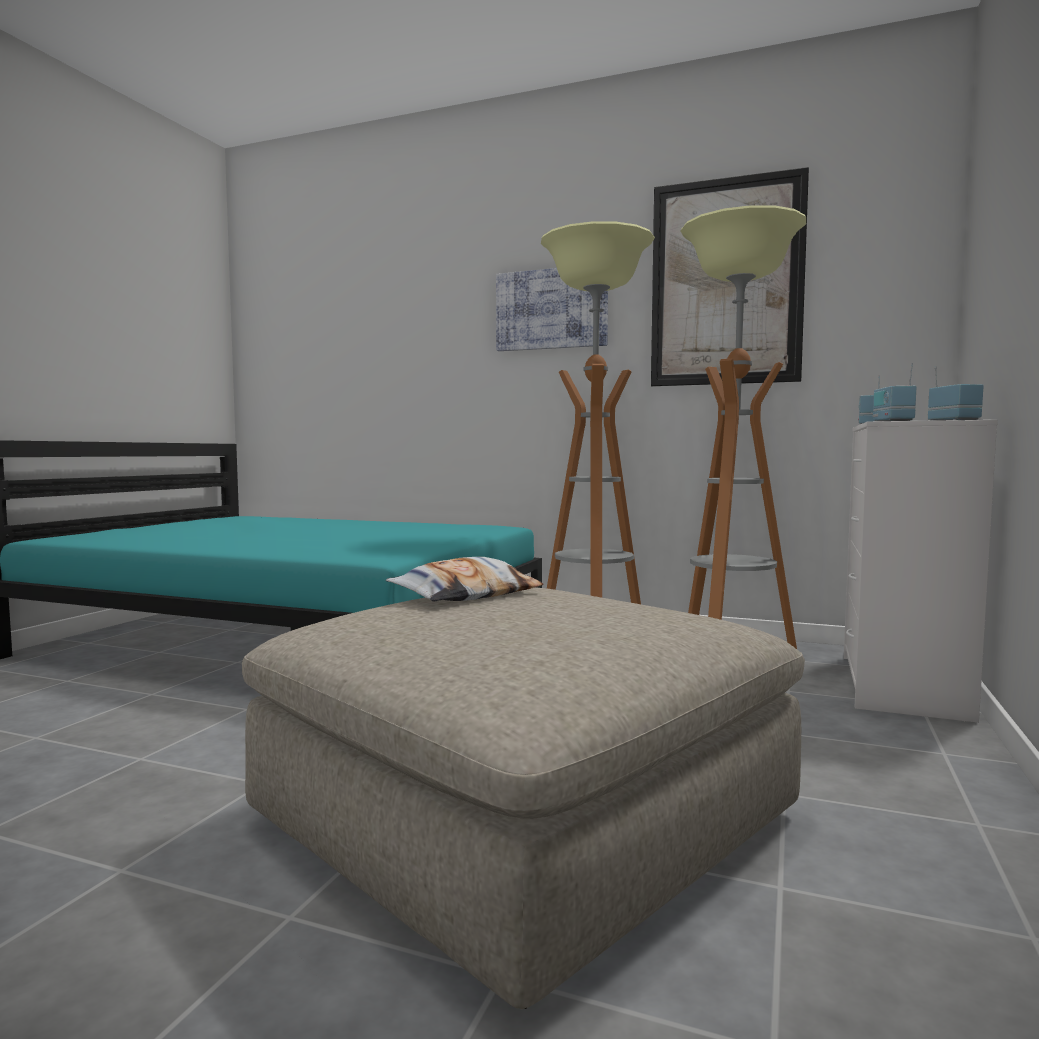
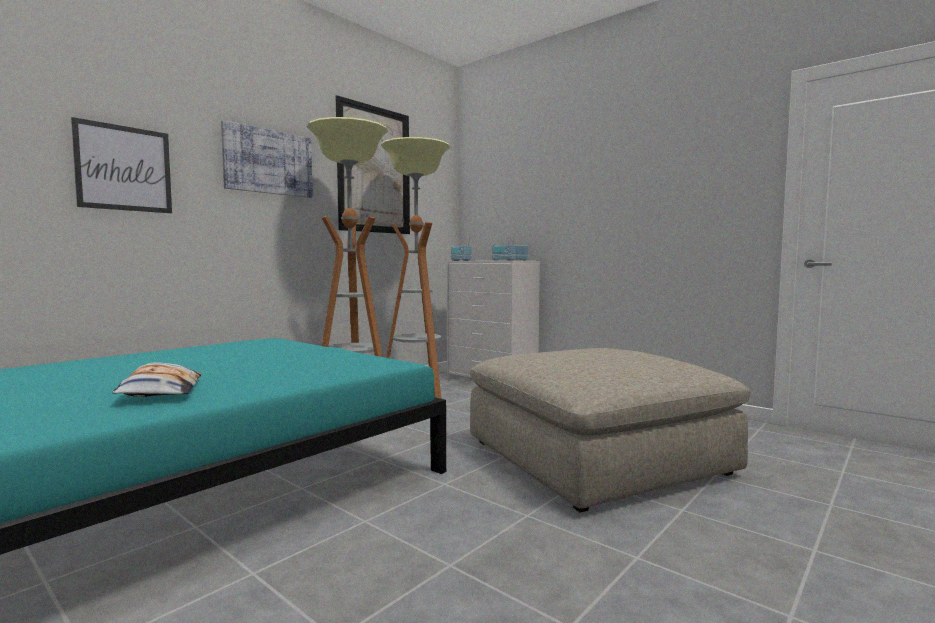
camera: 70 degrees left, 0 degrees up
pillow [386,557,544,602] -> pillow moved to [112,362,201,397]
none -> picture [71,117,172,213]

